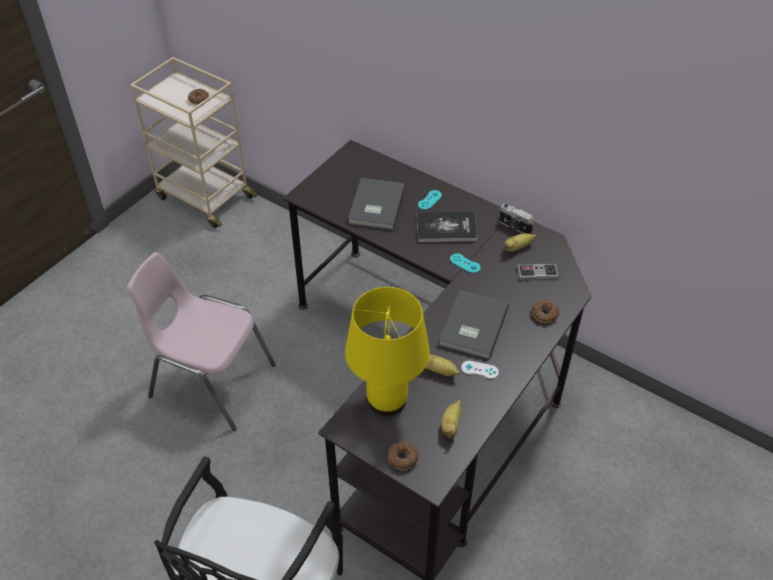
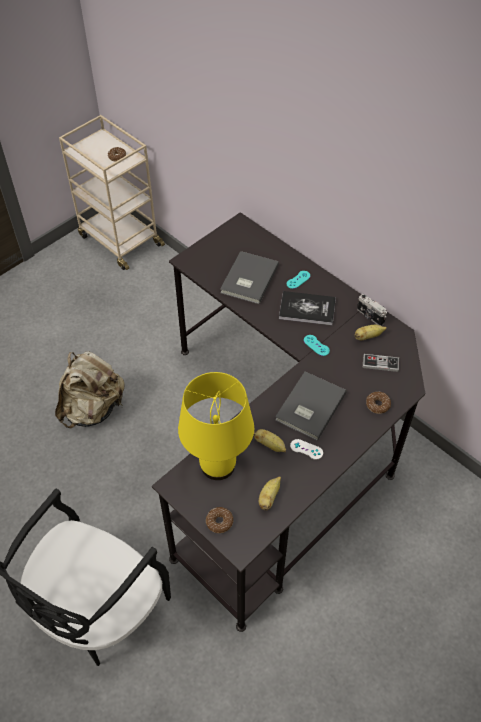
camera: 10 degrees right, 5 degrees up
pink chair [127,252,276,431] -> beige backpack [55,351,125,428]

